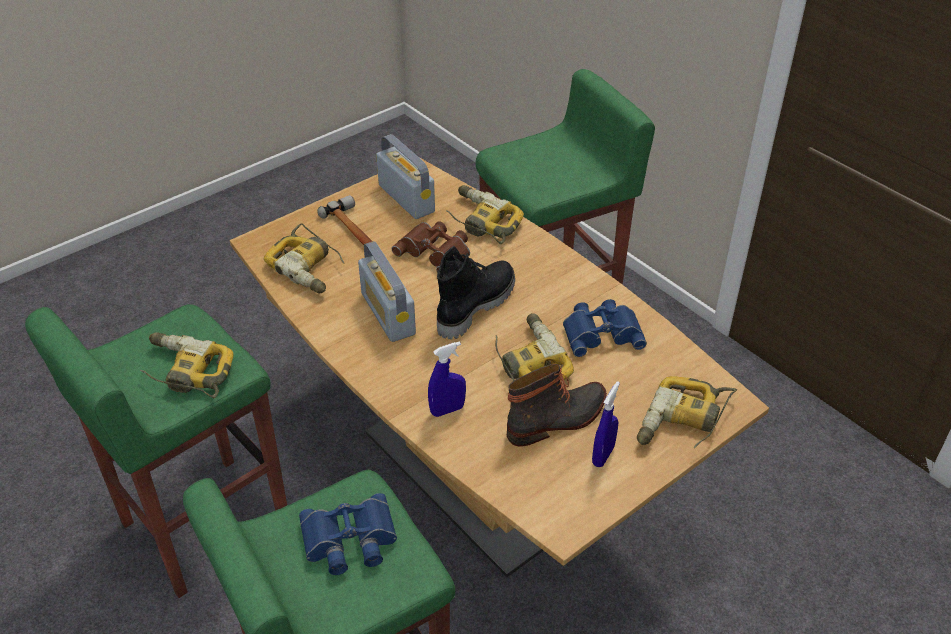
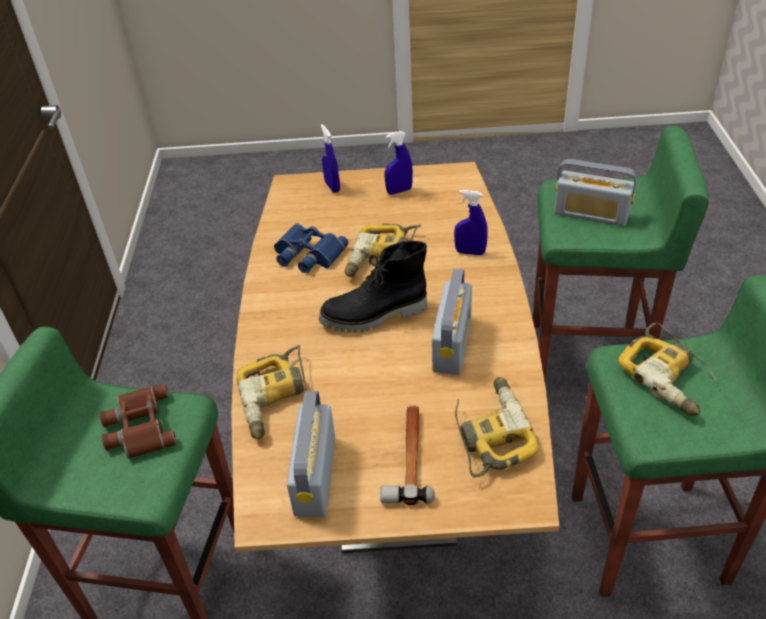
camera: 140 degrees left, 0 degrees up
blue binoculars [299,493,397,575] -> radio [554,159,637,226]
brown binoculars [392,221,470,273] -> brown binoculars moved to [100,384,177,459]
boot [507,364,607,447] -> none
power drill [637,376,737,448] -> blue spray bottle [321,124,340,193]

